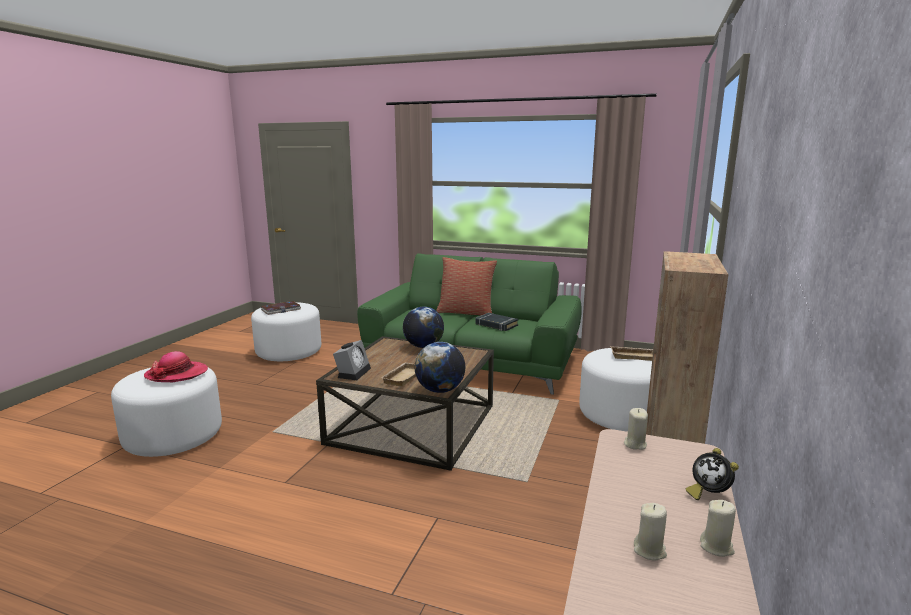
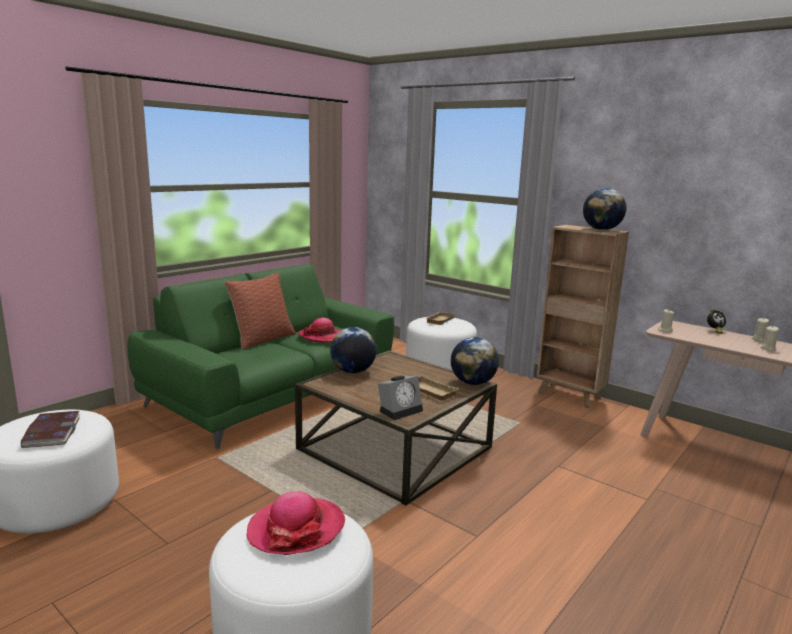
camera: 70 degrees left, 0 degrees up
alarm clock [333,340,371,380] -> alarm clock turned 105 degrees clockwise [378,376,423,420]
black book [475,313,519,331] -> hat [298,318,341,343]
none -> globe [583,188,627,230]

